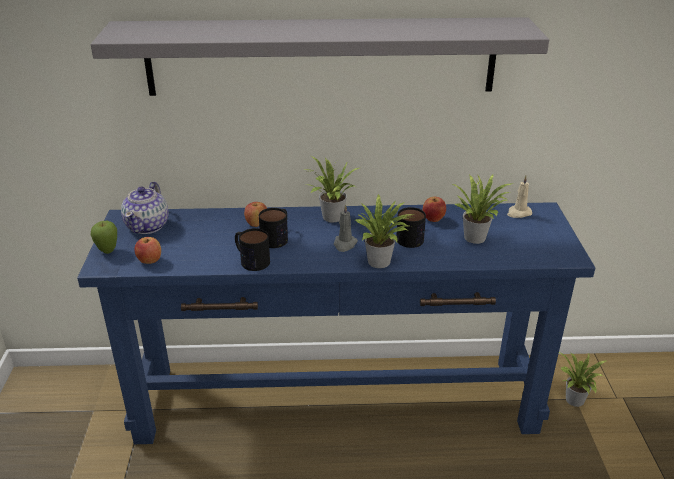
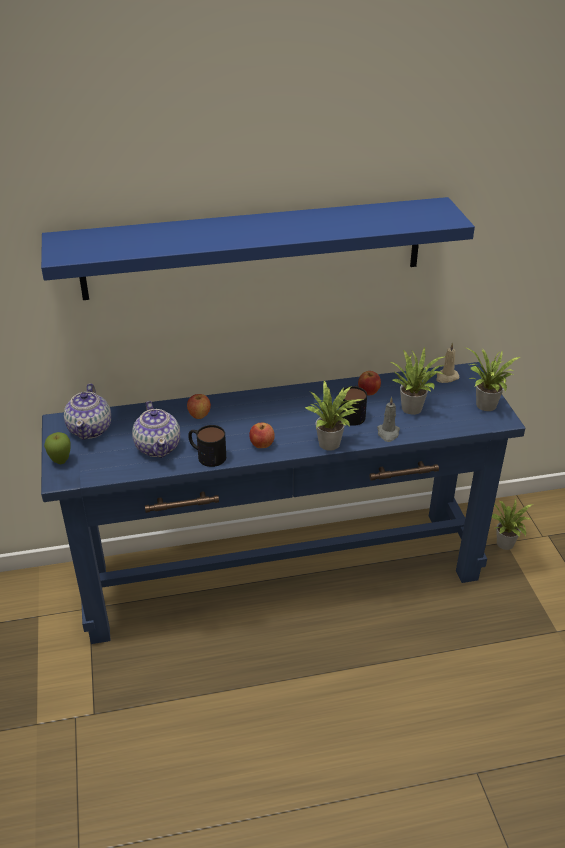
camera: 10 degrees left, 5 degrees up
grey shelf [91,17,549,96] -> blue shelf [41,197,475,300]
apple [134,237,161,264] -> apple moved to [249,423,275,448]
mug [259,208,288,248] -> none
potted plant [304,156,359,222] -> potted plant moved to [467,348,520,411]
grey candle [334,204,358,252] -> grey candle moved to [377,397,400,442]
none -> teapot [132,401,180,458]

